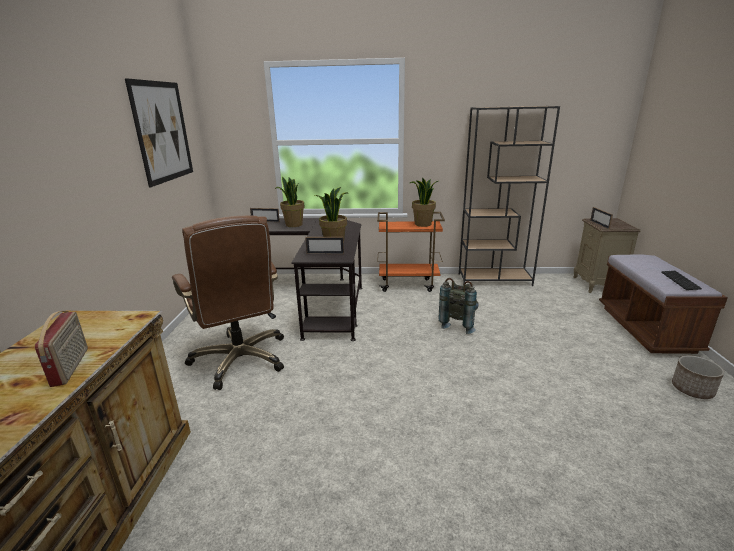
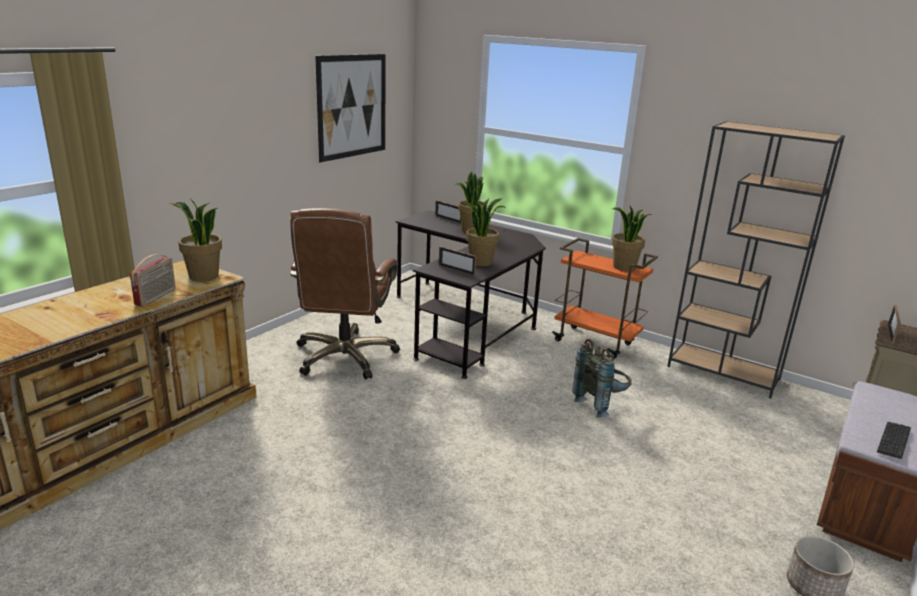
camera: 30 degrees right, 0 degrees up
none -> potted plant [168,200,222,281]

